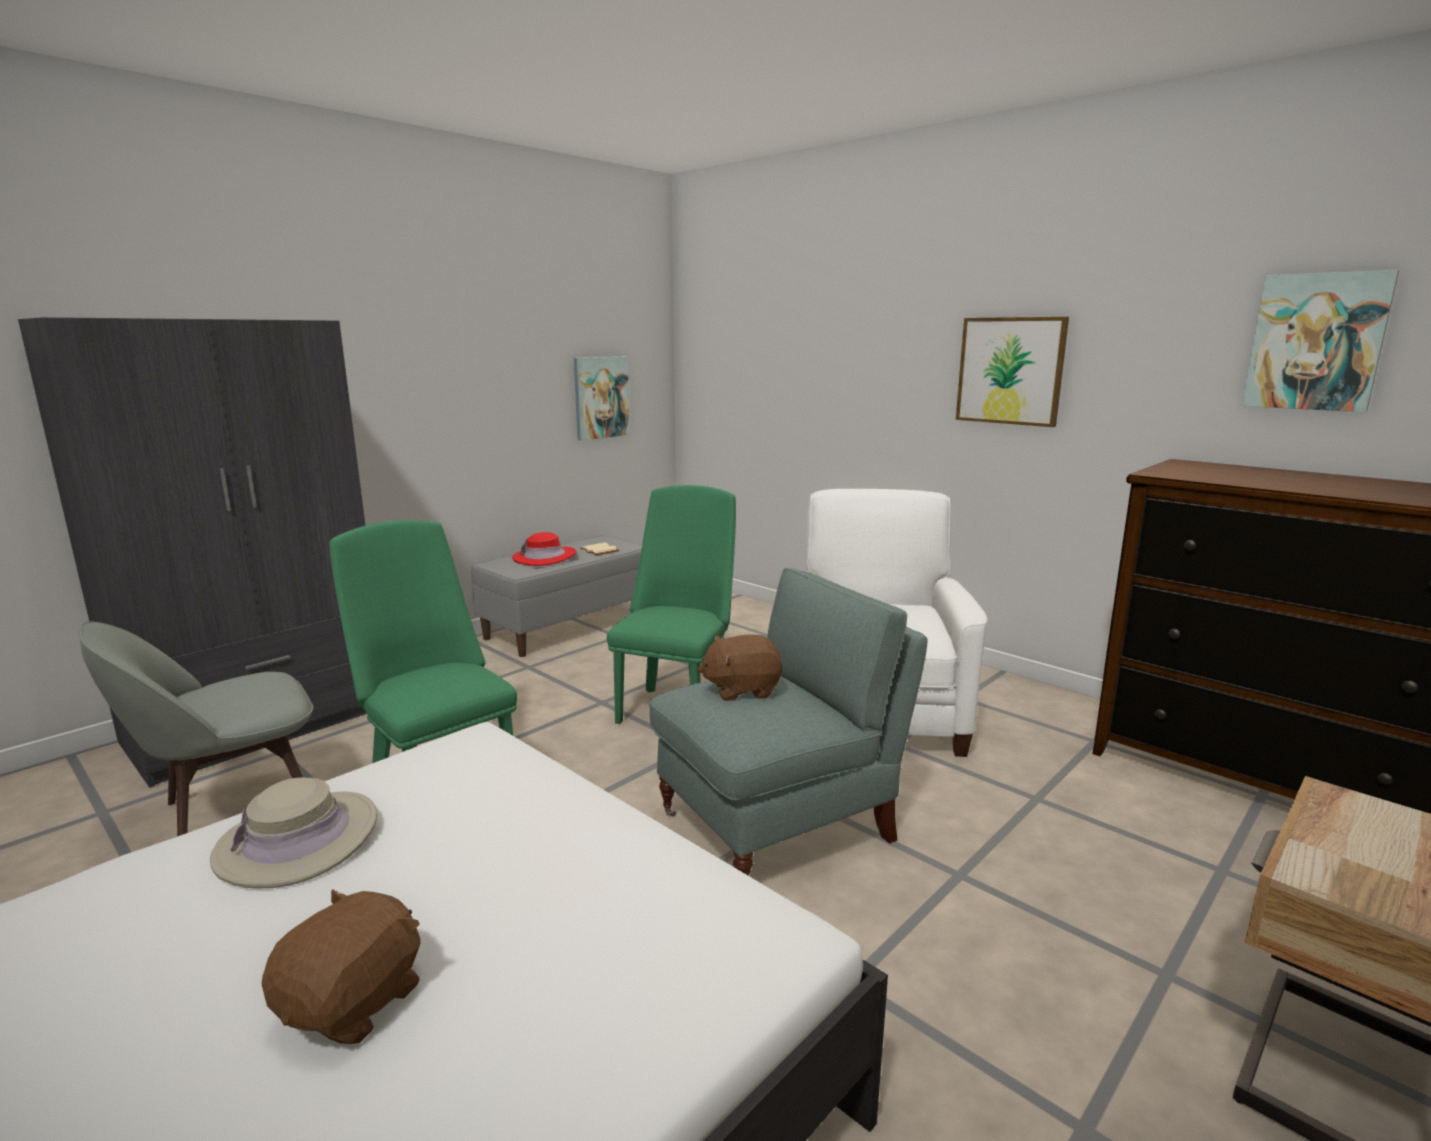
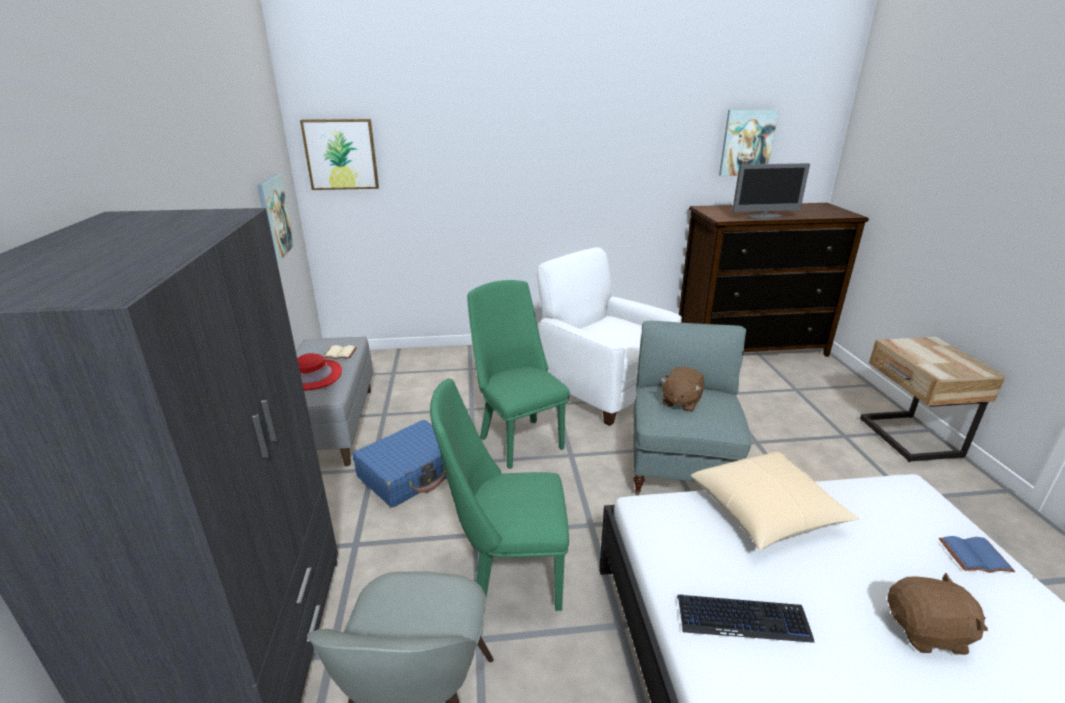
camera: 50 degrees left, 10 degrees up
beige hat [210,777,377,888] -> keyboard [677,595,815,643]
brown plush toy [262,889,421,1044] -> brown plush toy turned 120 degrees clockwise [887,573,988,655]
picture [956,317,1069,427] -> picture moved to [300,119,379,190]
none -> blue suitcase [352,420,447,508]
none -> beige pillow [691,452,859,550]
none -> monitor [732,163,810,219]
none -> blue book [939,536,1016,573]

